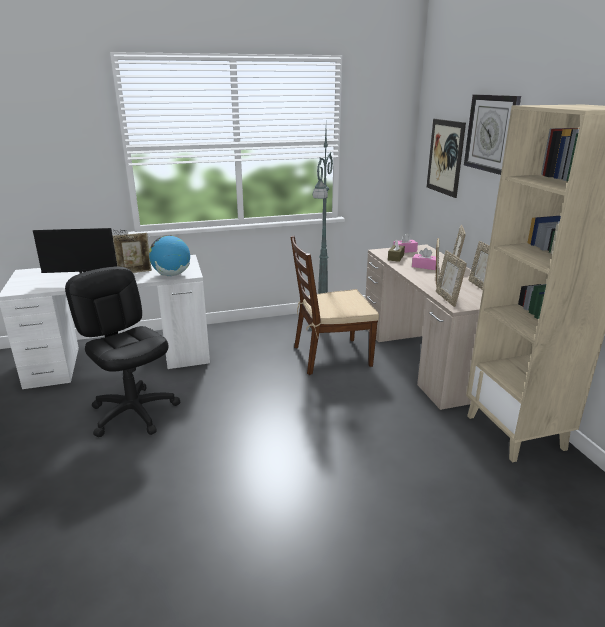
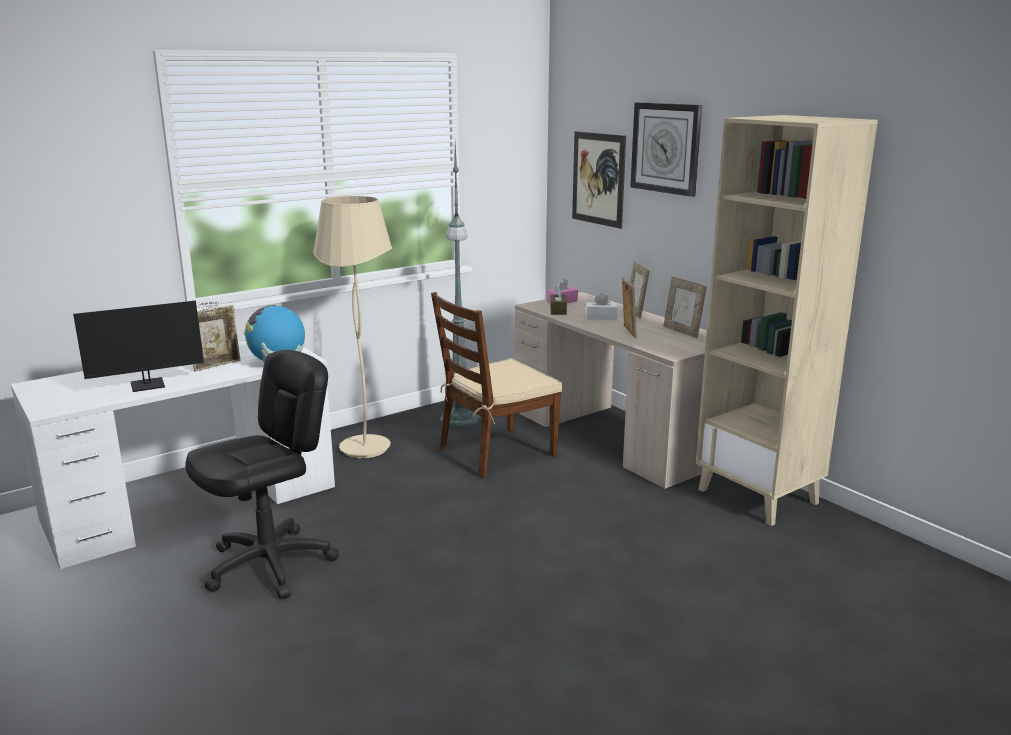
camera: 20 degrees left, 5 degrees down
black office chair [65,266,180,437] -> black office chair turned 105 degrees clockwise [185,350,339,599]
pink tissue box [412,248,436,270] -> white tissue box [586,293,617,320]
picture frame [436,250,467,307] -> none
none -> beige floor lamp [313,196,393,458]

